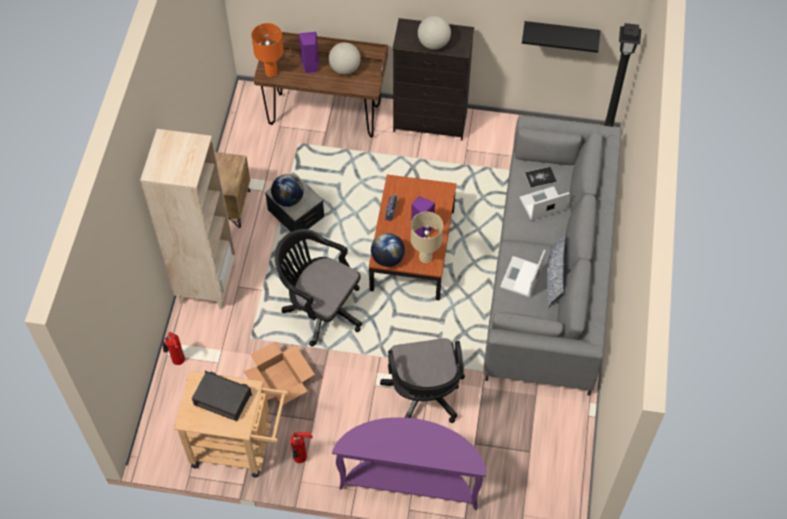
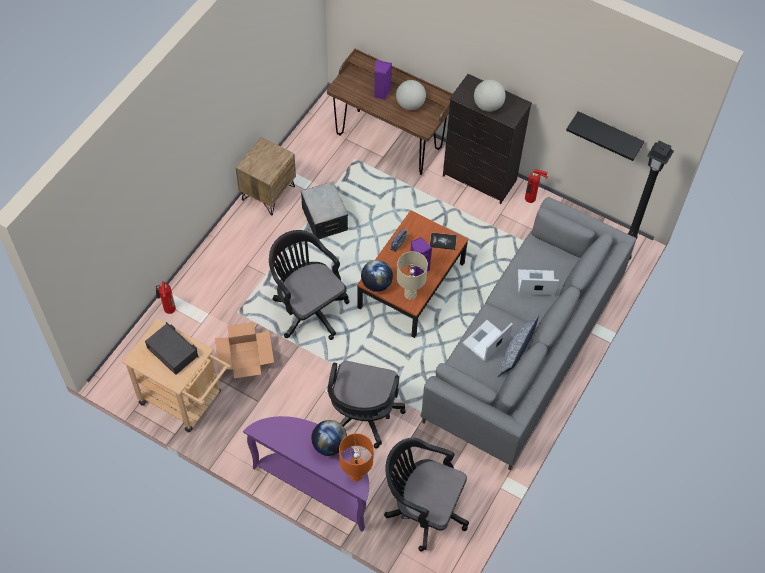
camera: 20 degrees right, 0 degrees up
beige bookcase [140,129,236,309] -> none
orange table lamp [251,23,284,77] -> orange table lamp moved to [339,433,374,482]
globe [271,174,304,207] -> globe moved to [311,420,347,456]
fire extinguisher [290,432,313,463] -> fire extinguisher moved to [525,169,548,203]
book [525,167,556,187] -> book moved to [430,232,457,250]
none -> black office chair [384,438,469,552]

